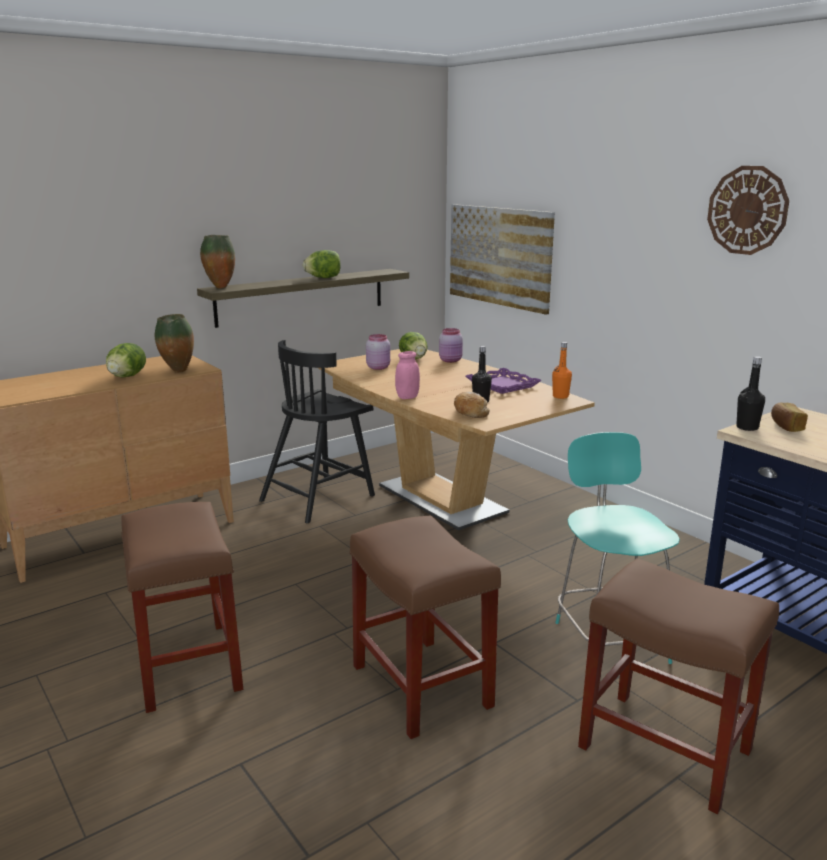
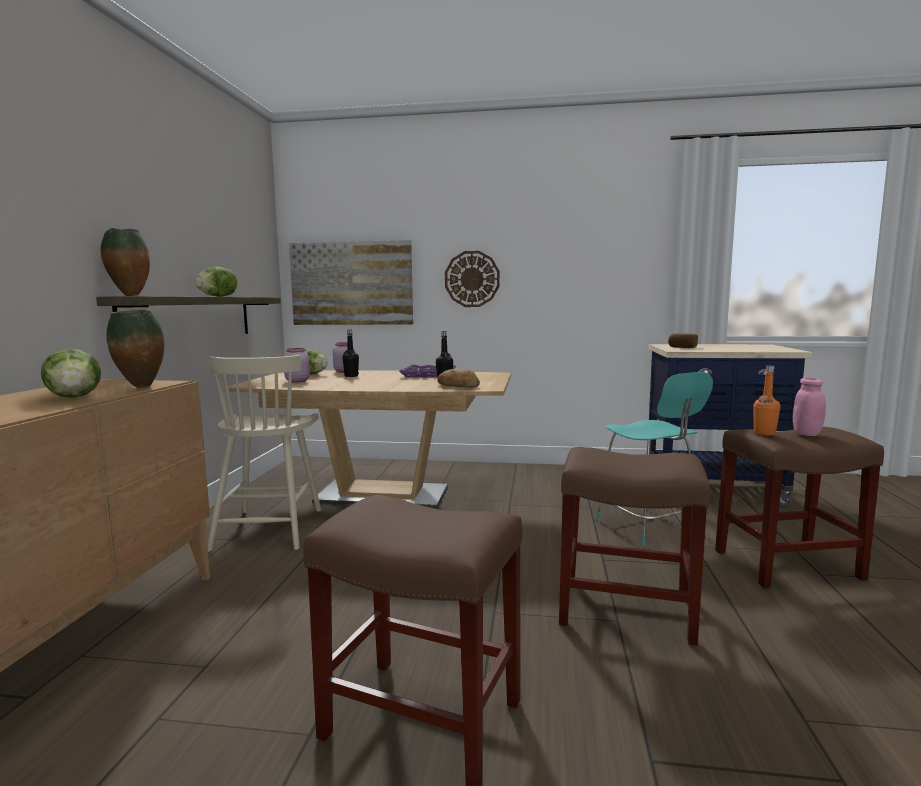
camera: 45 degrees left, 10 degrees down
black chair [259,340,375,523] -> beige chair [207,355,321,552]
pink jar [395,351,420,399] -> pink jar moved to [793,378,826,436]
orange bottle [552,342,572,399] -> orange bottle moved to [753,366,781,436]
turquoise chair [555,432,680,664] -> turquoise chair turned 150 degrees counterclockwise [596,372,713,546]
wall clock [707,166,789,255] -> wall clock moved to [445,251,500,307]
black bottle [736,356,765,431] -> black bottle moved to [342,329,359,377]

